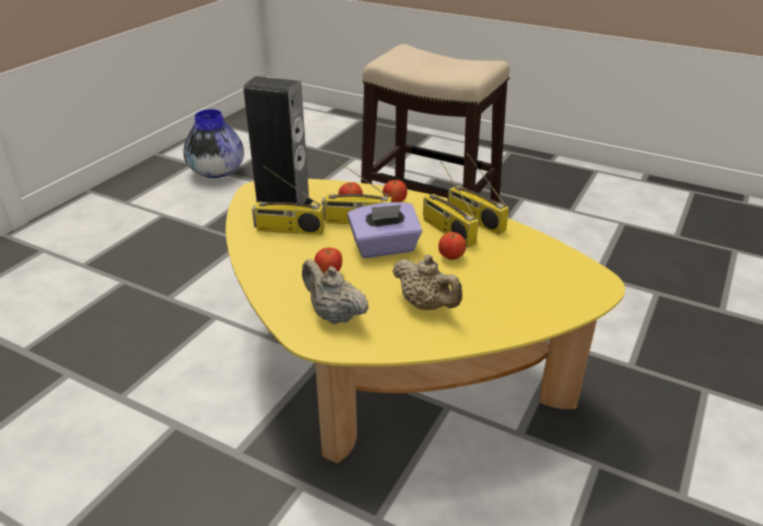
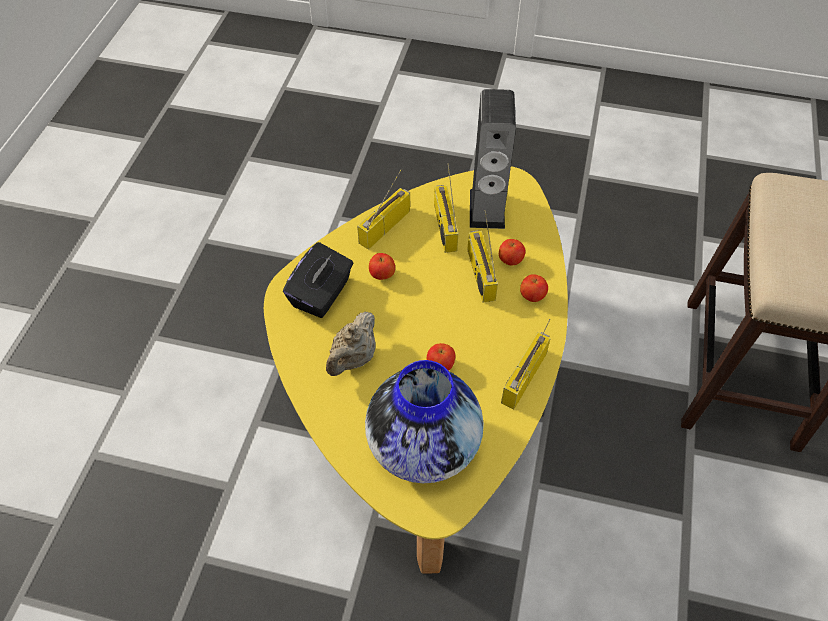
camera: 75 degrees right, 20 degrees up
vase [183,109,244,178] -> vase moved to [365,360,484,483]
beige teapot [302,259,369,324] -> black tissue box [283,242,353,318]
purple tissue box [347,202,422,258] -> none
radio [423,161,479,248] -> radio moved to [357,169,410,250]

